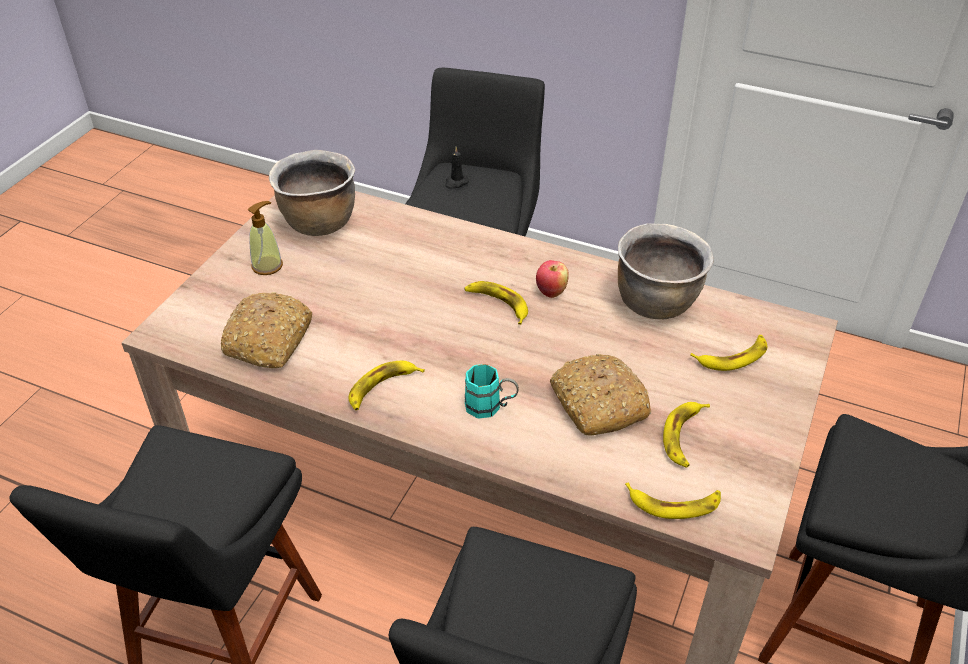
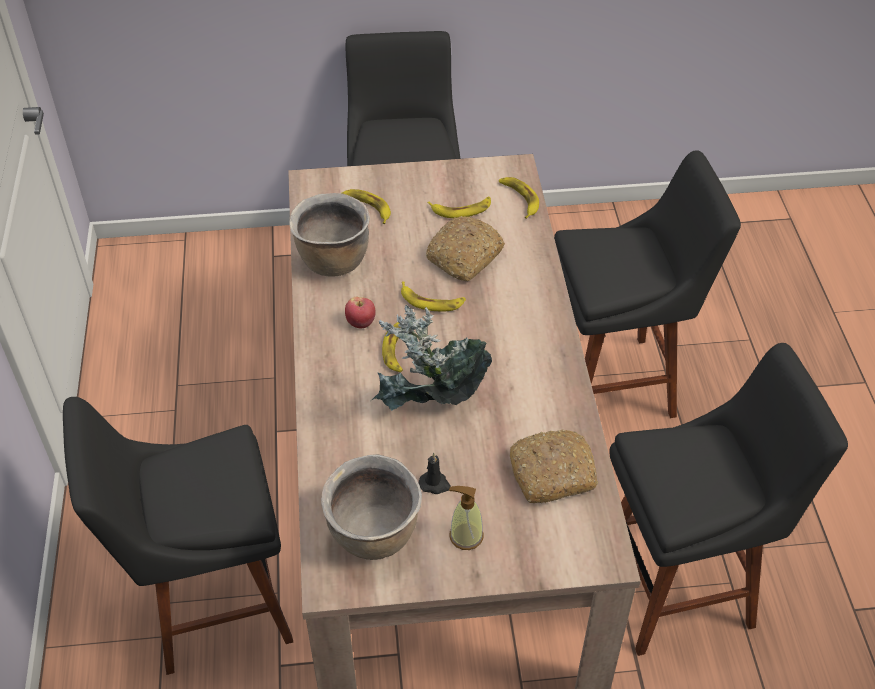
camera: 120 degrees left, 5 degrees up
banana [348,361,425,410] -> banana moved to [401,281,466,312]
black candle [445,147,469,189] -> black candle moved to [419,453,451,494]
turquoise mug [465,364,519,419] -> none
none -> potted plant [371,305,492,411]

